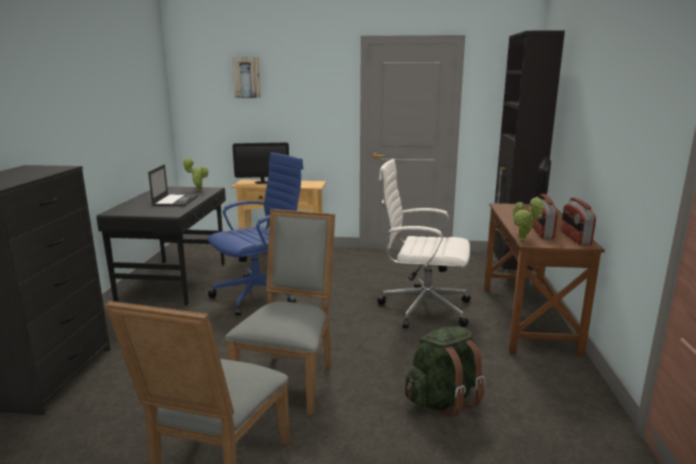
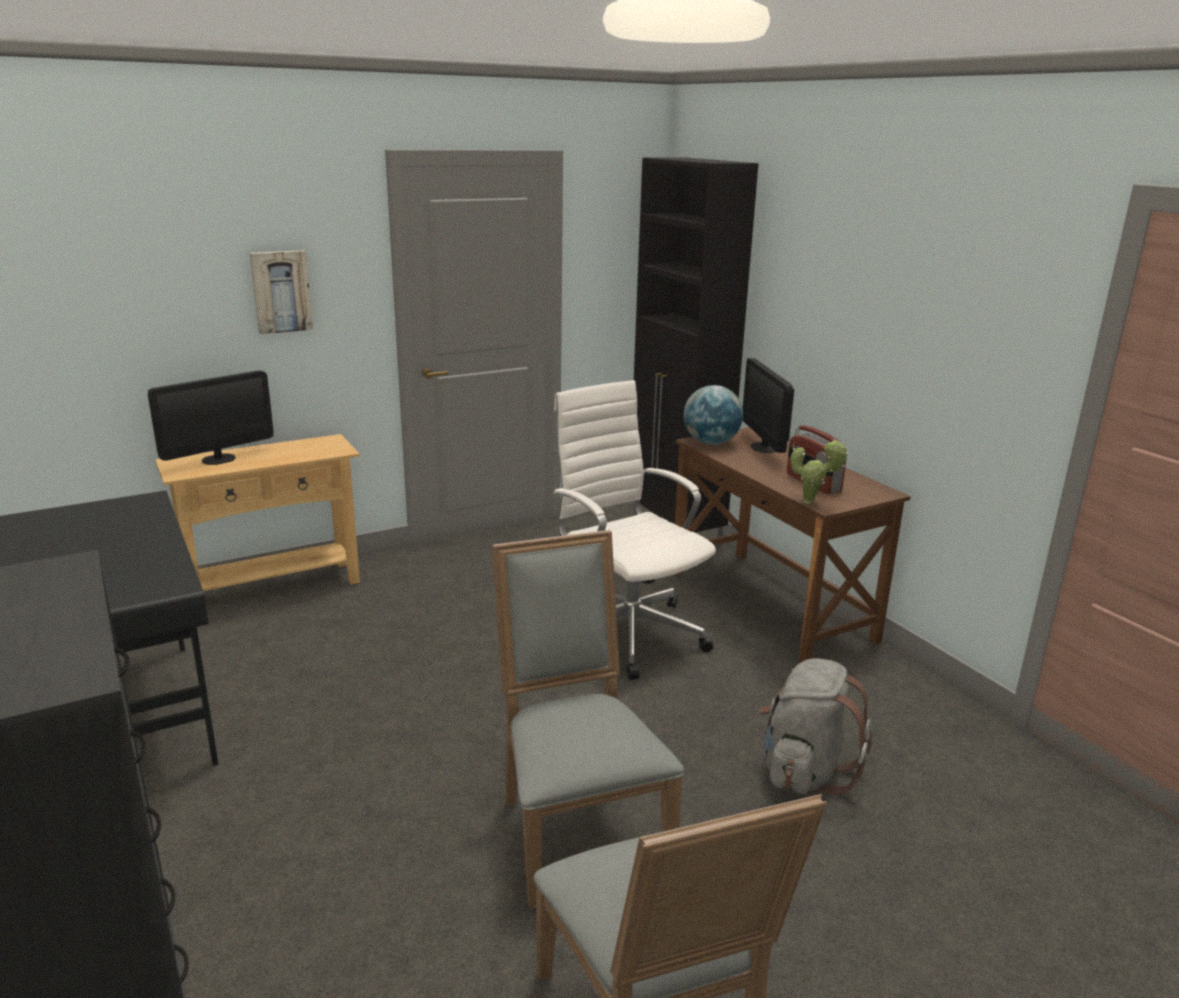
camera: 35 degrees left, 5 degrees up
laptop [148,164,198,206] -> none
potted plant [183,158,208,190] -> none
blue office chair [208,152,304,316] -> none
picture [232,57,261,98] -> picture moved to [250,250,313,334]
white office chair [377,159,471,328] -> white office chair turned 75 degrees clockwise [553,380,716,680]
green backpack [405,326,485,418] -> grey backpack [760,659,872,795]
radio [561,198,596,245] -> none
none -> globe [684,385,743,444]

